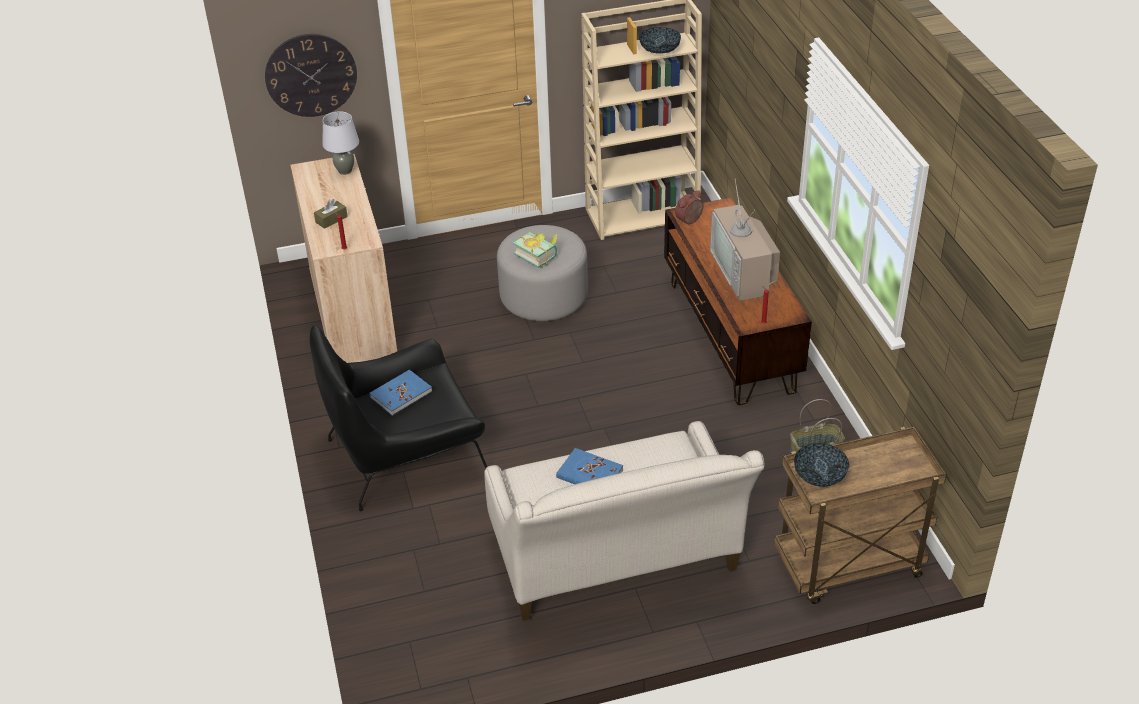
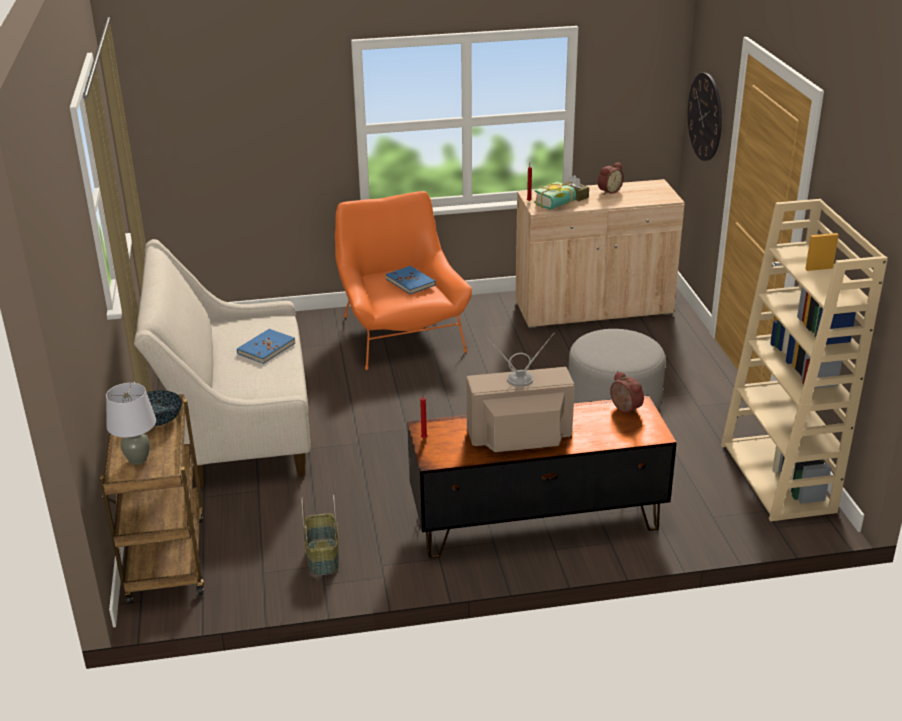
camera: 95 degrees right, 10 degrees down
black armchair [310,325,487,511] -> orange armchair [335,191,472,370]
grey table lamp [322,111,359,175] -> grey table lamp moved to [106,383,156,465]
book [513,232,557,268] -> book moved to [534,182,576,210]
bowl [639,27,681,54] -> none
none -> alarm clock [598,162,624,195]

